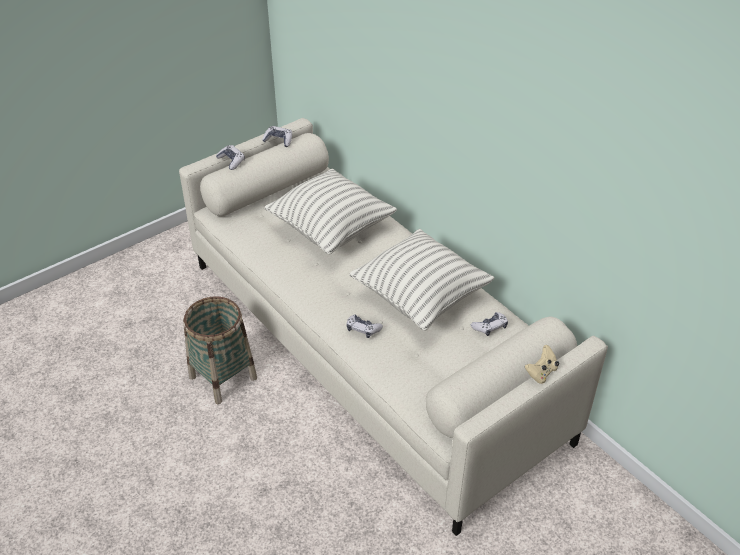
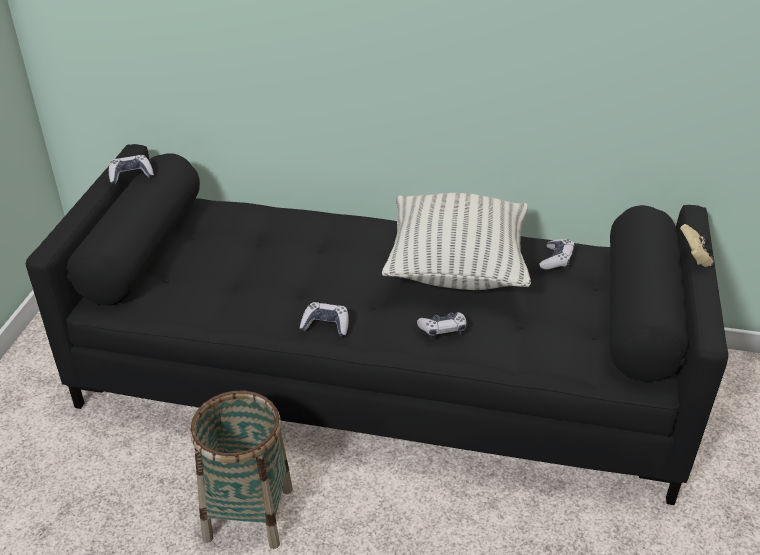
camera: 40 degrees left, 5 degrees down
beige sofa [179,118,608,536] -> black sofa [26,144,728,505]
game controller [216,145,245,170] -> game controller moved to [300,302,349,337]
pillow [264,168,397,255] -> none

